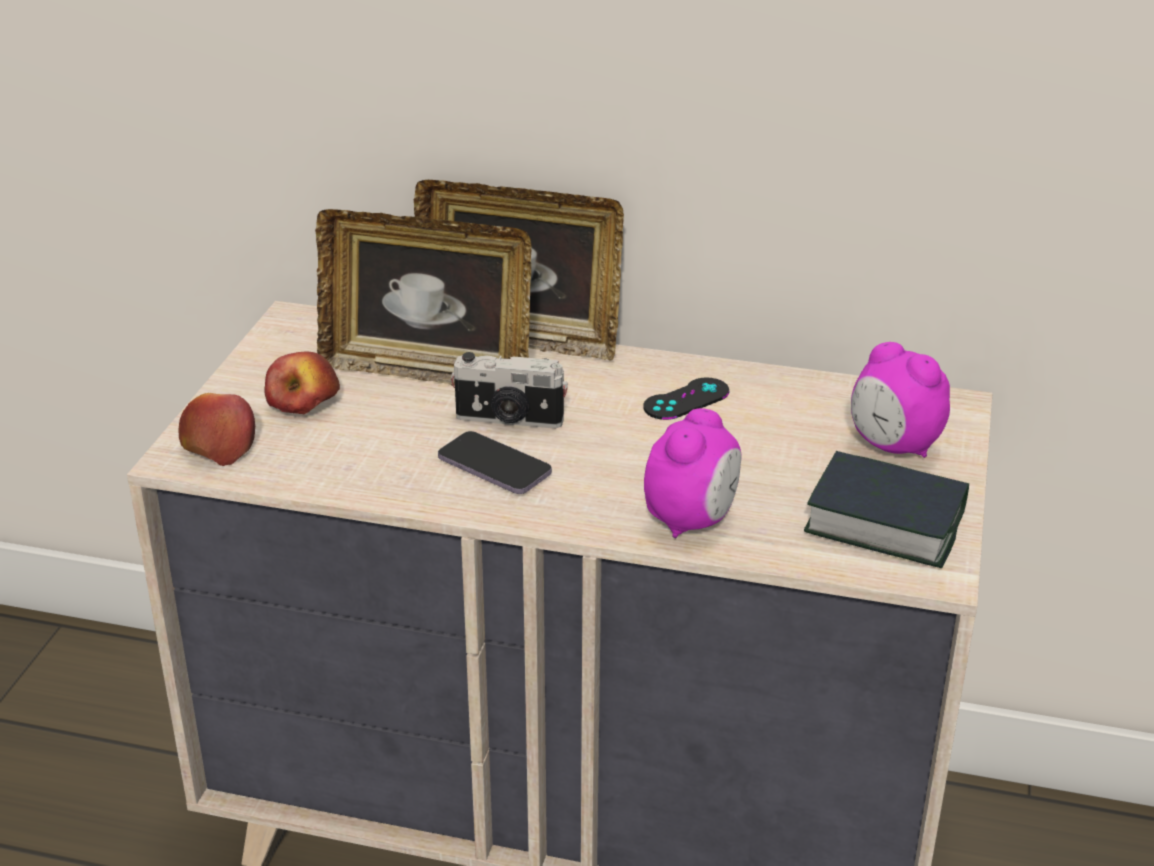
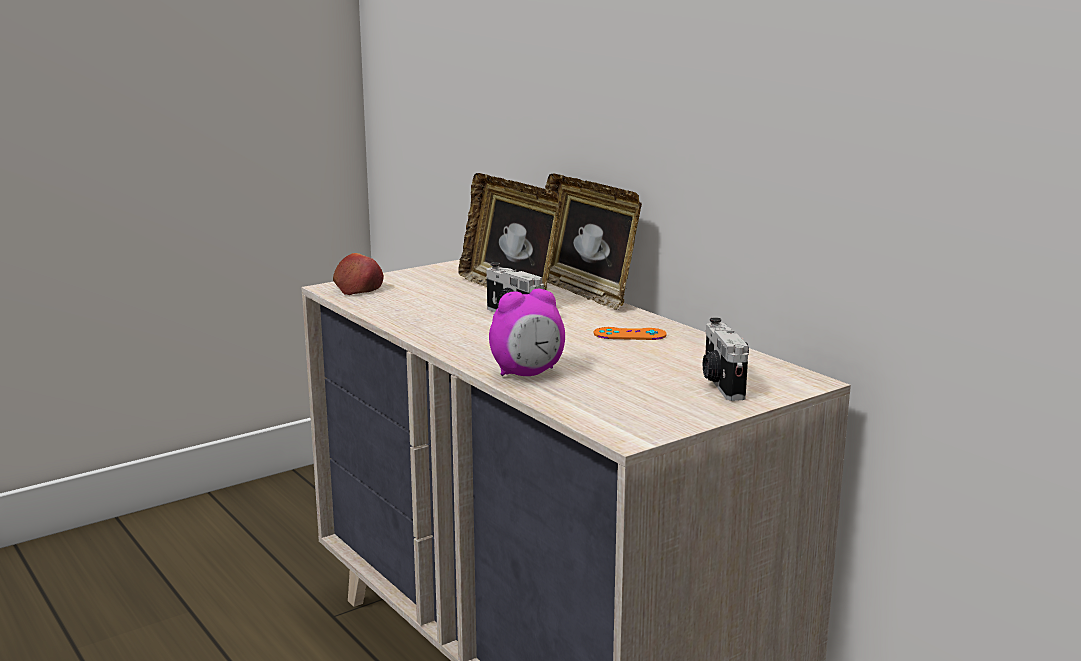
camera: 40 degrees right, 15 degrees down
apple [264,351,340,414] -> none
phone [438,431,552,494] -> none
black game controller [643,378,730,420] -> orange game controller [594,327,667,340]
book [804,451,969,568] -> none
alarm clock [851,342,950,458] -> camera [703,317,749,401]

